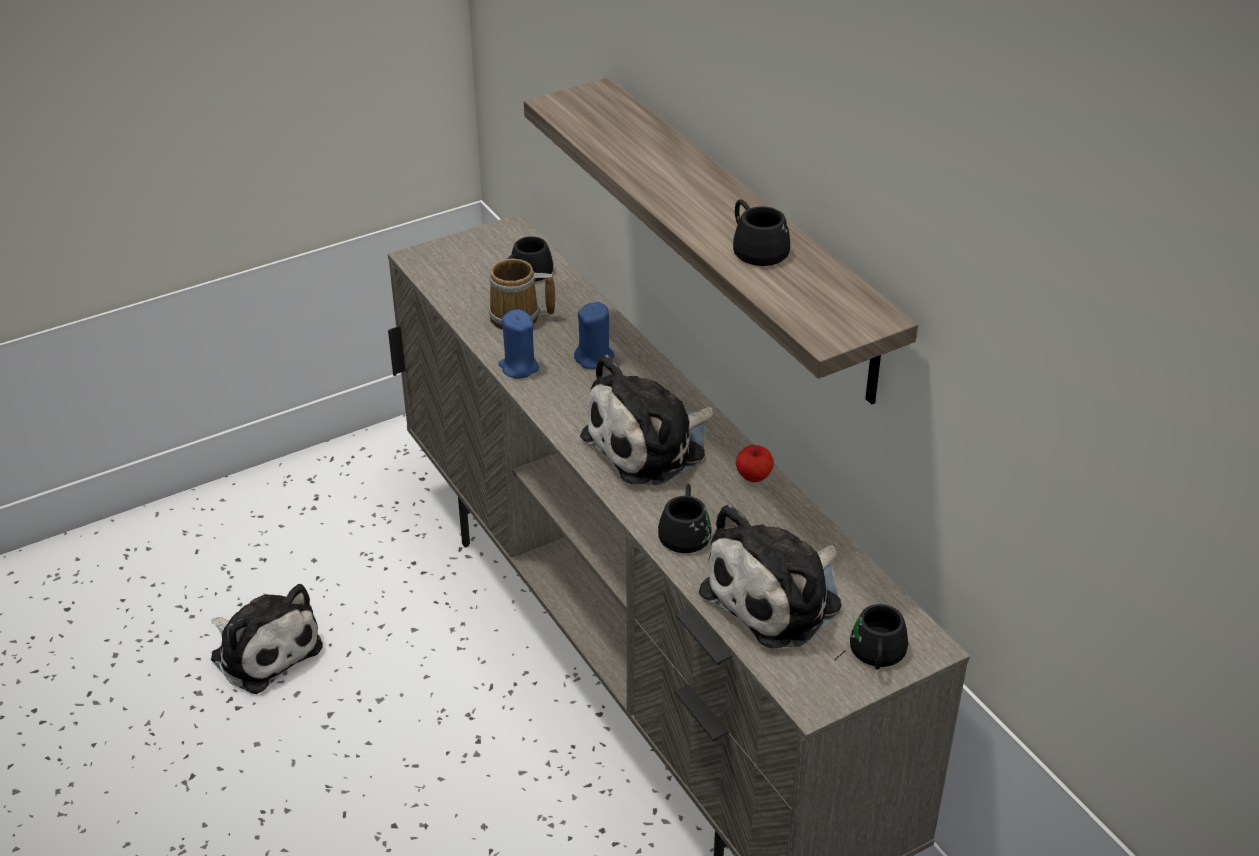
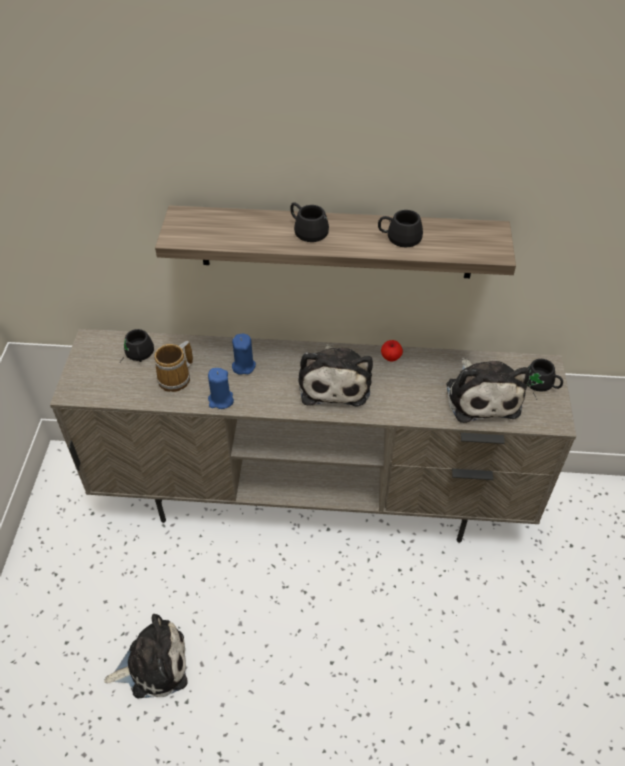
camera: 55 degrees left, 10 degrees up
black mug [658,484,717,553] -> black mug moved to [291,203,329,242]

